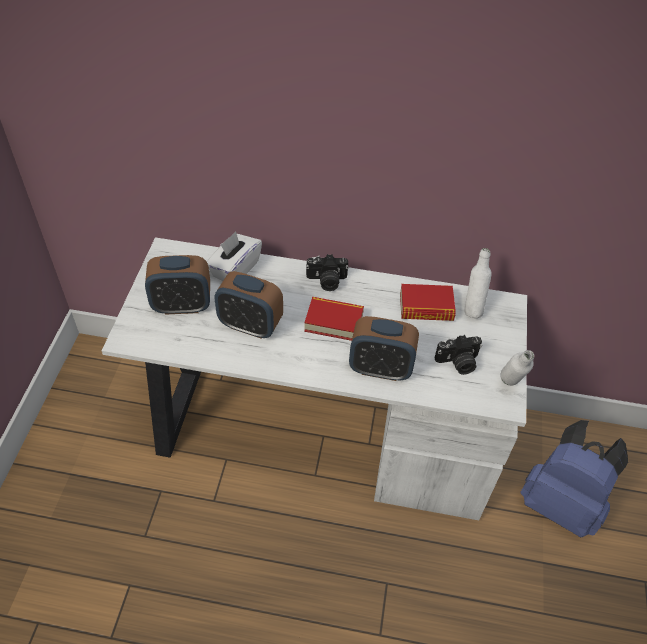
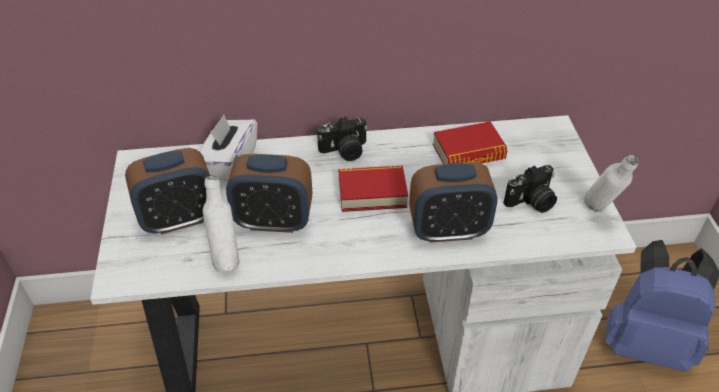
camera: 15 degrees left, 5 degrees down
white bottle [464,248,491,318] -> white bottle moved to [203,175,239,272]

